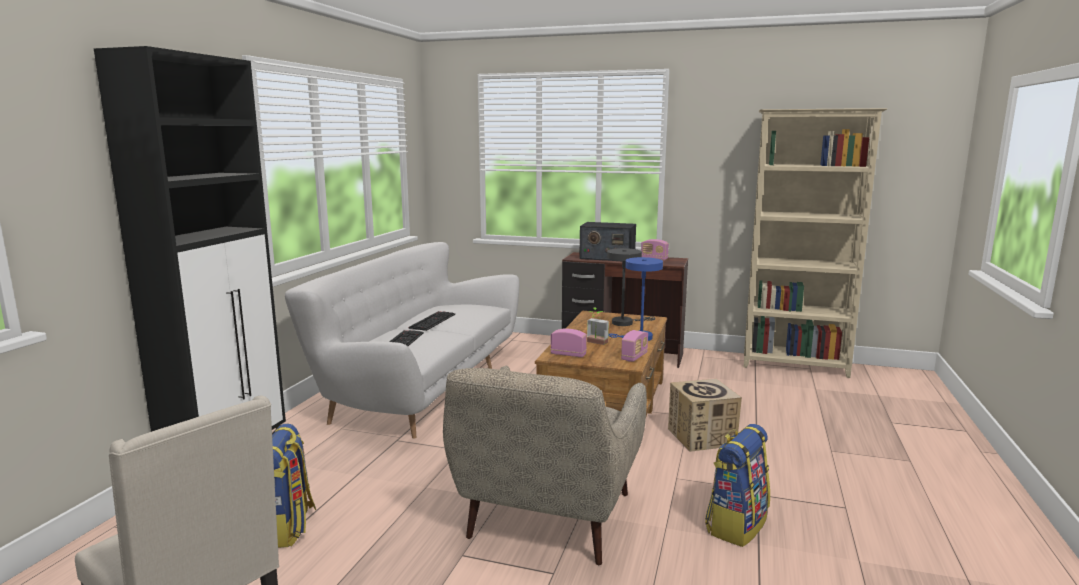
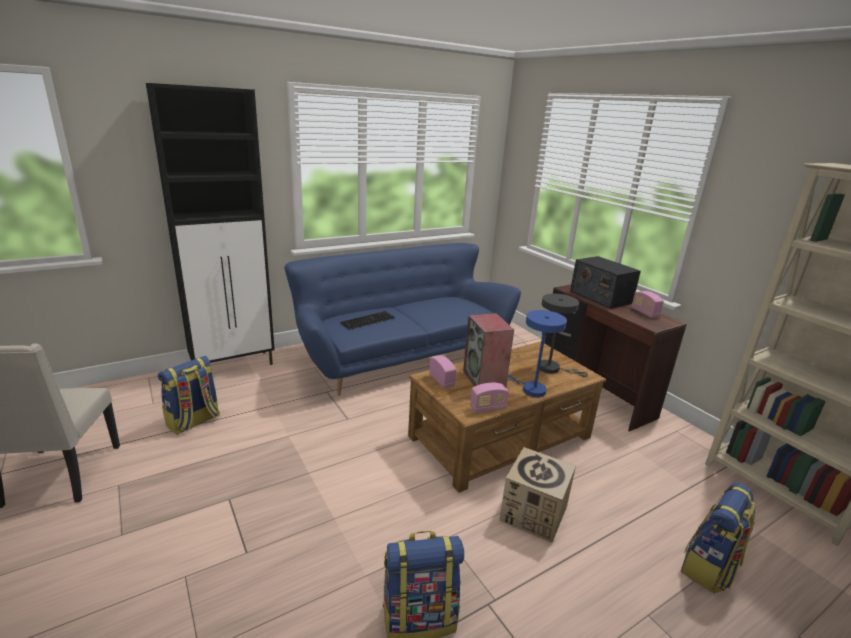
camera: 40 degrees right, 10 degrees up
white sofa [285,242,519,439] -> blue sofa [285,243,521,396]
keyboard [409,311,455,331] -> none
beige armchair [443,365,647,565] -> none
potted plant [587,307,609,345] -> speaker [463,313,514,387]
none -> backpack [681,483,755,593]

